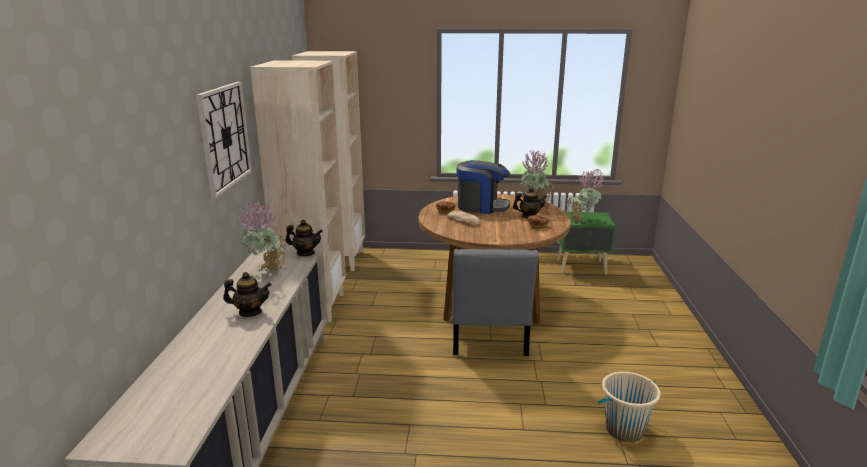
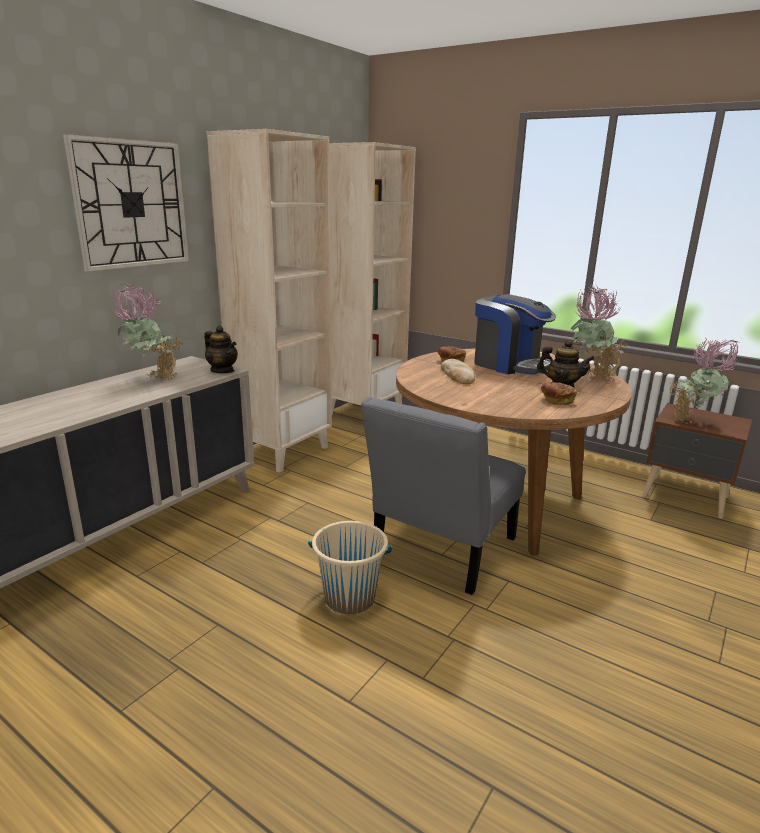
camera: 30 degrees right, 0 degrees up
teapot [223,272,271,317] -> none
green nightstand [557,212,616,275] -> brown nightstand [642,403,752,519]
beige bucket [597,372,661,442] -> beige bucket moved to [308,521,392,614]

